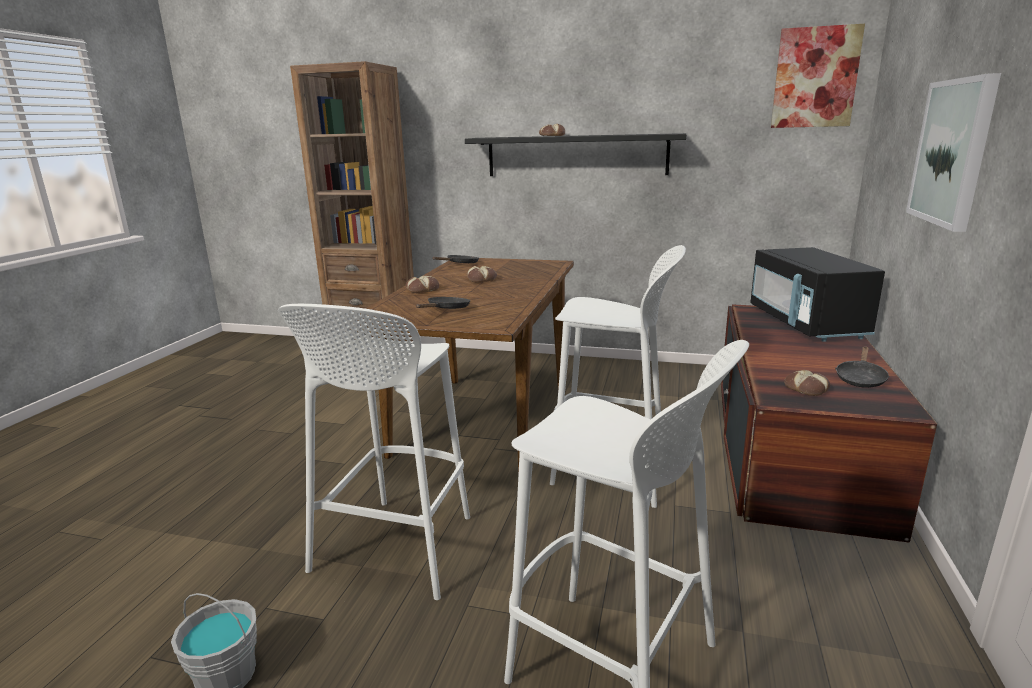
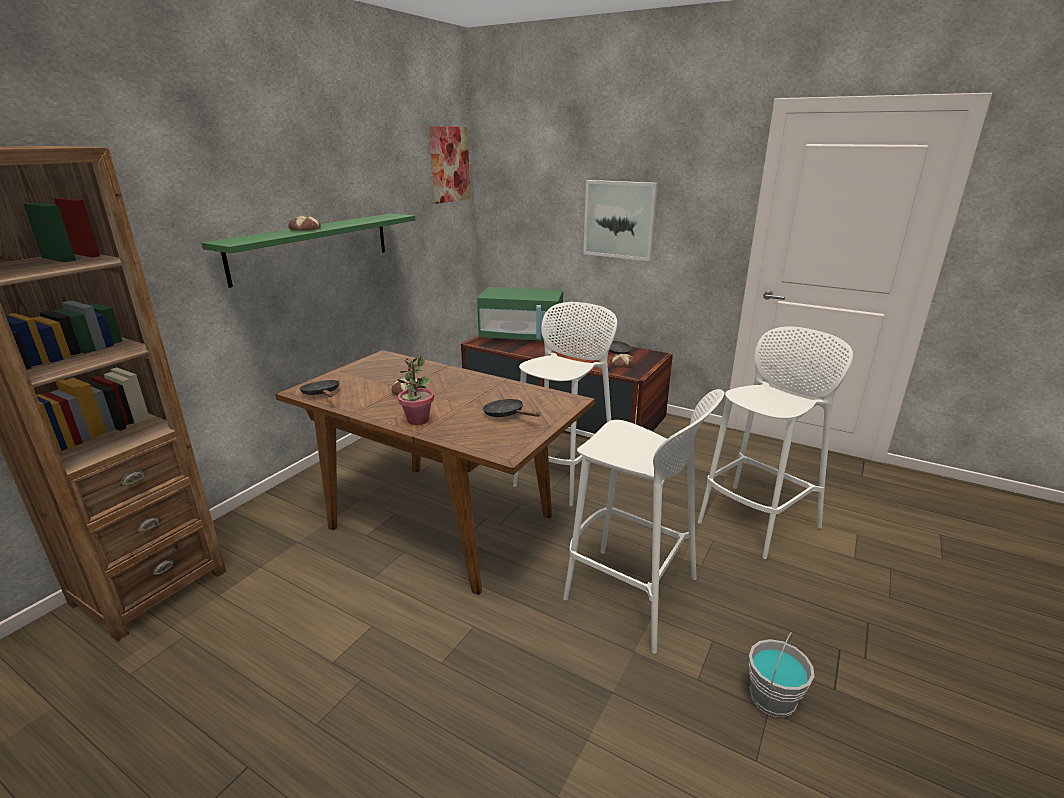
camera: 75 degrees left, 5 degrees up
bread [406,275,439,293] -> potted plant [397,356,434,425]
black shelf [465,133,687,176] -> green shelf [201,213,415,288]
black microwave [750,247,885,342] -> green microwave [477,287,563,342]

